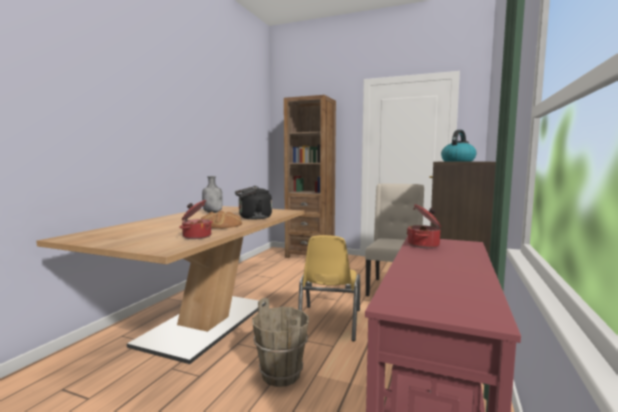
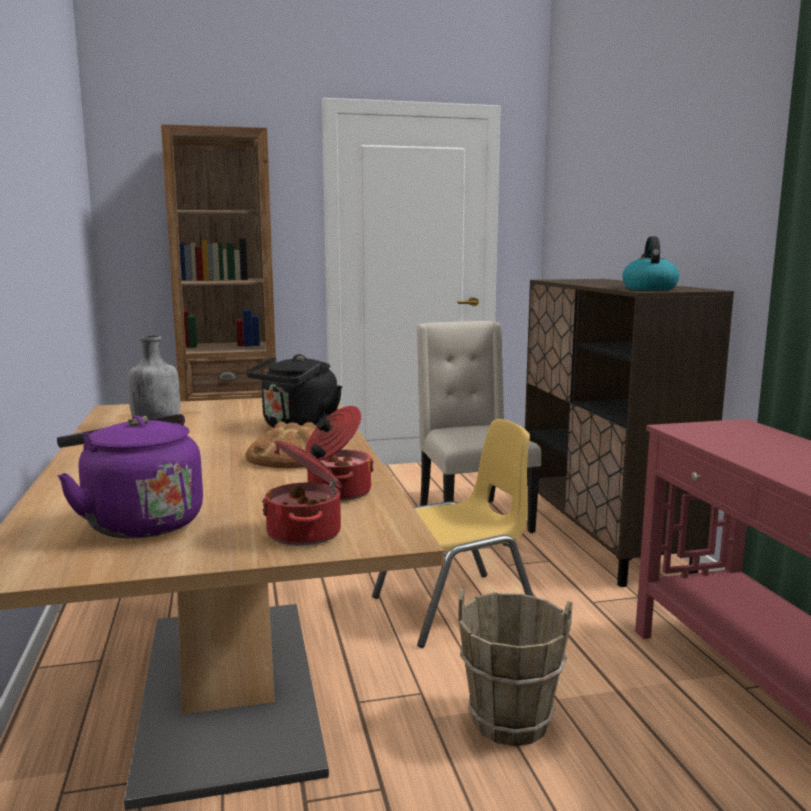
camera: 35 degrees left, 5 degrees up
yellow chair [298,235,360,341] -> yellow chair turned 90 degrees counterclockwise [372,419,533,648]
cooking pot [406,204,441,248] -> cooking pot moved to [262,440,343,546]
none -> purple kettle [57,414,203,538]

